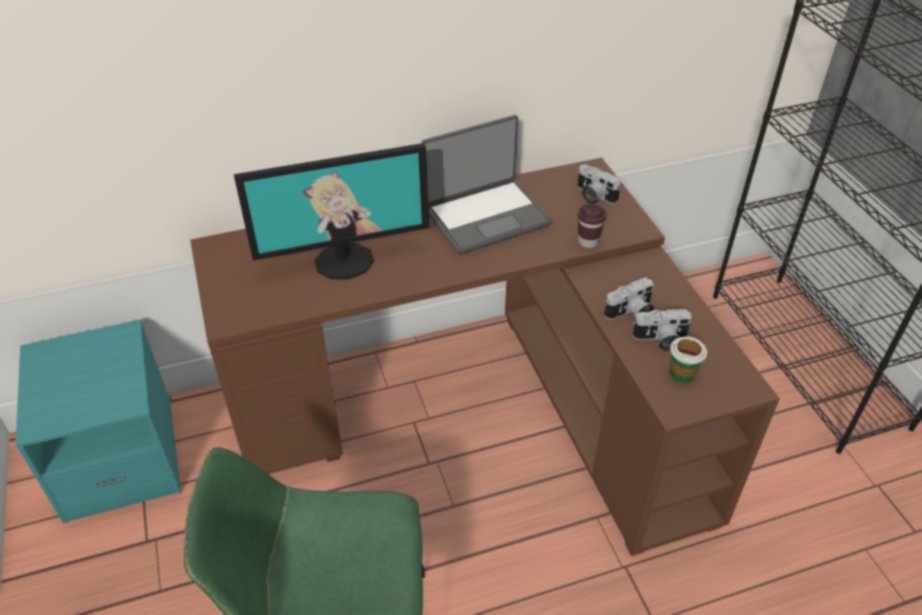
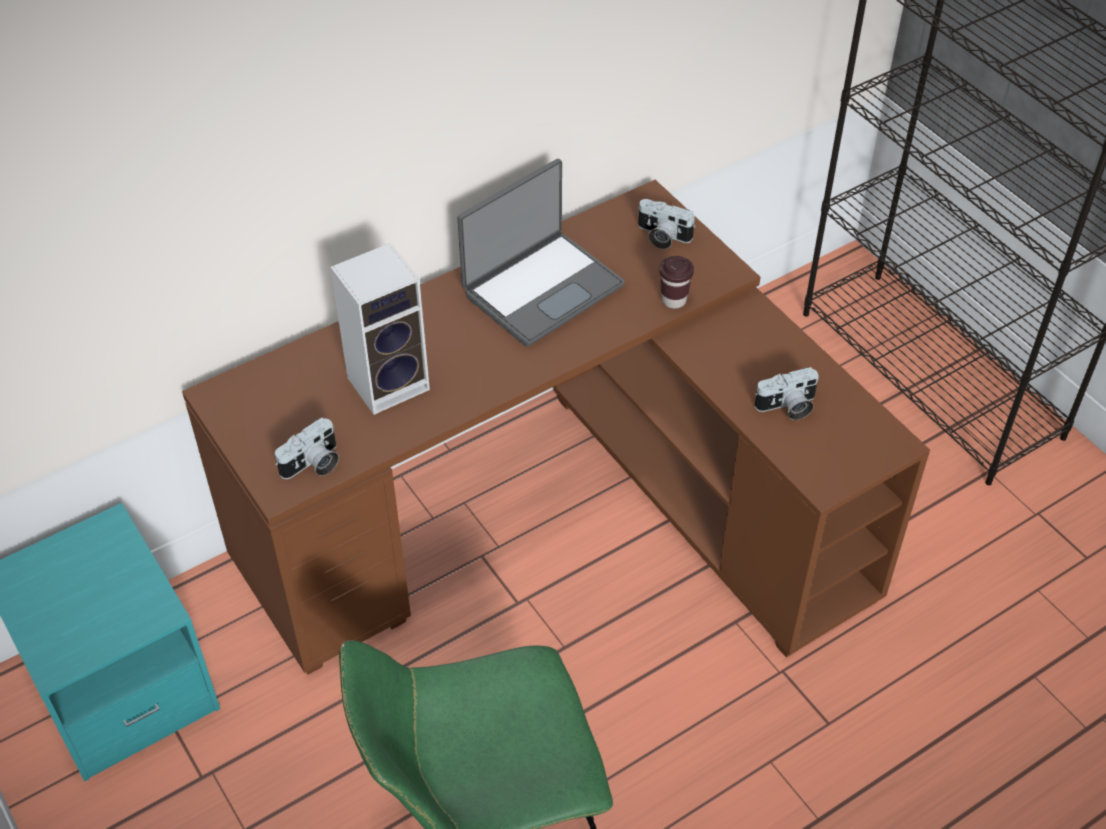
camera: 15 degrees left, 5 degrees up
monitor [234,143,429,279] -> speaker [330,243,430,415]
camera [604,277,654,320] -> camera moved to [275,417,339,479]
cup [669,337,707,383] -> none

